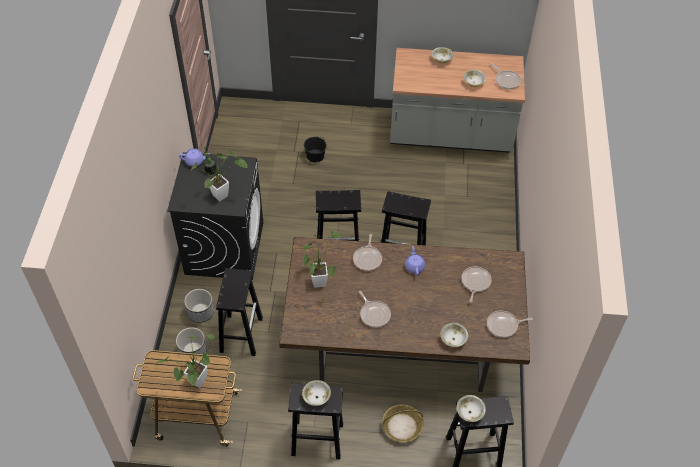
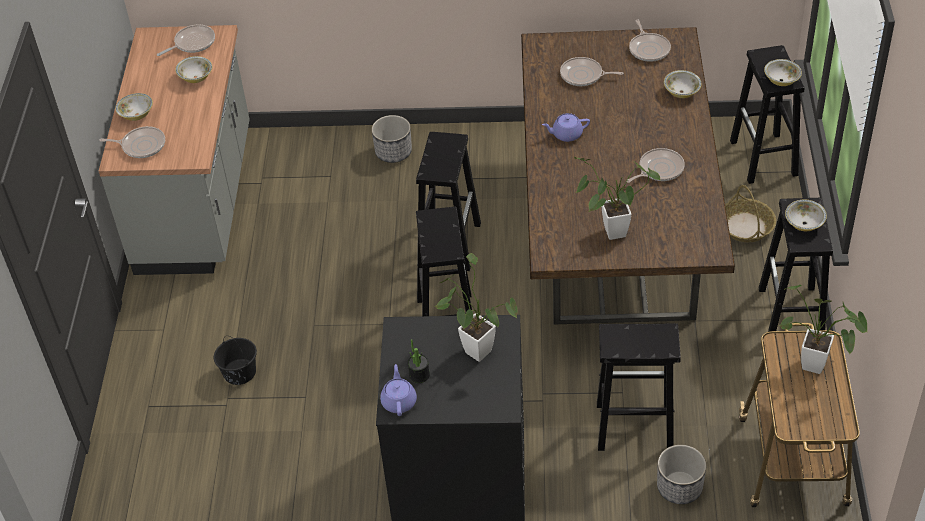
camera: 90 degrees left, 5 degrees down
planter [184,289,214,323] -> planter moved to [371,115,412,163]
frying pan [353,234,382,271] -> frying pan moved to [99,126,165,158]

